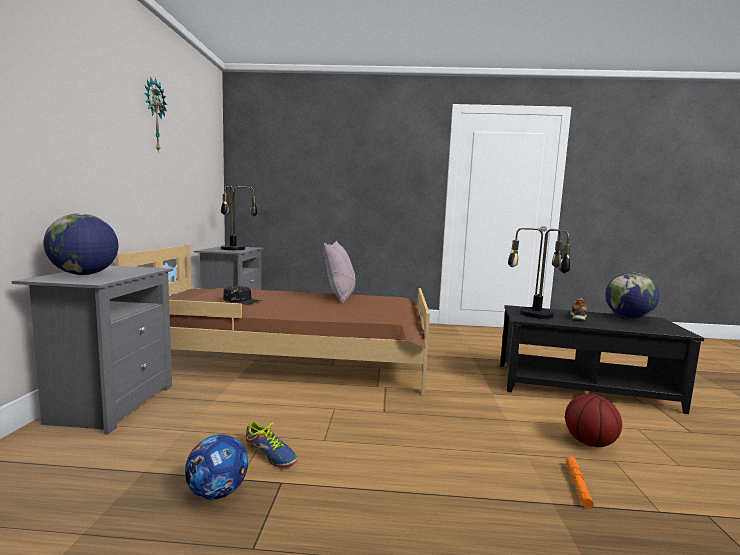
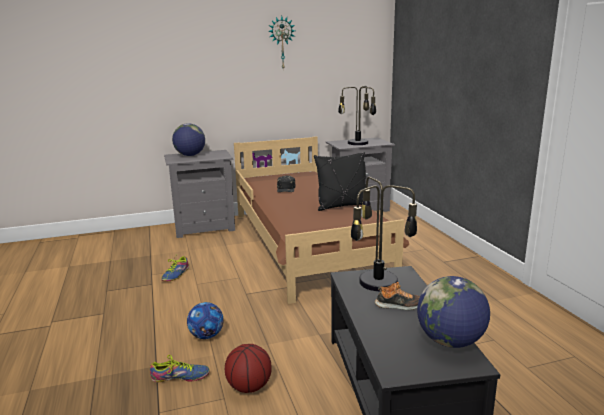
camera: 70 degrees right, 10 degrees up
football [185,434,248,500] -> football moved to [187,302,224,339]
purple pillow [324,241,355,304] -> black pillow [314,152,371,211]
orange flashlight [566,457,594,508] -> shoe [150,355,210,383]

